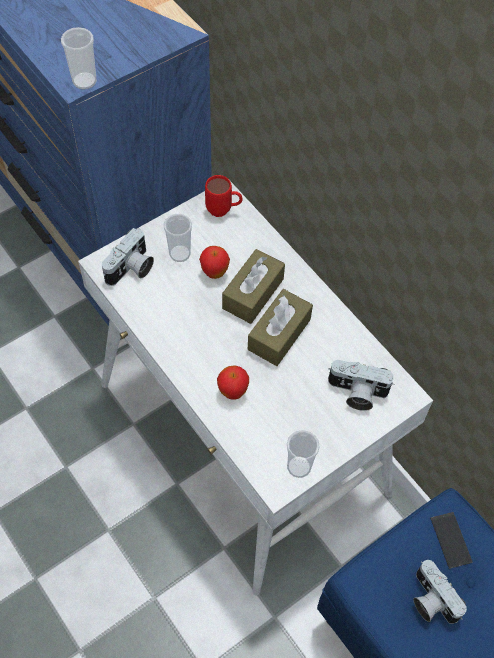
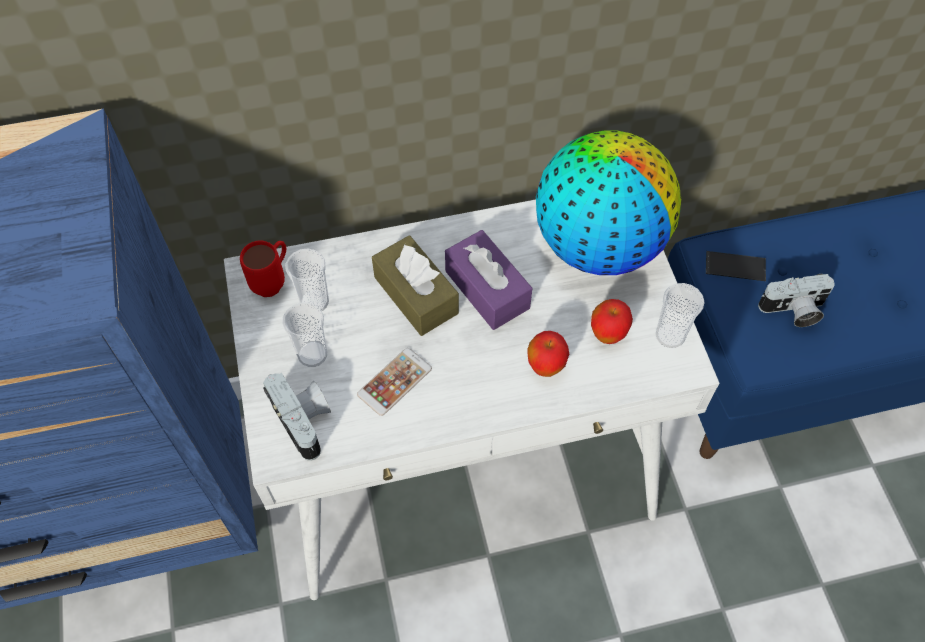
camera: 65 degrees left, 0 degrees up
cup [61,27,97,90] -> cup moved to [285,248,329,311]
apple [199,246,230,279] -> apple moved to [591,299,633,344]
brown tissue box [248,289,313,366] -> purple tissue box [445,230,532,330]
camera [328,360,394,411] -> globe [536,131,681,275]
none -> phone [357,348,432,416]

